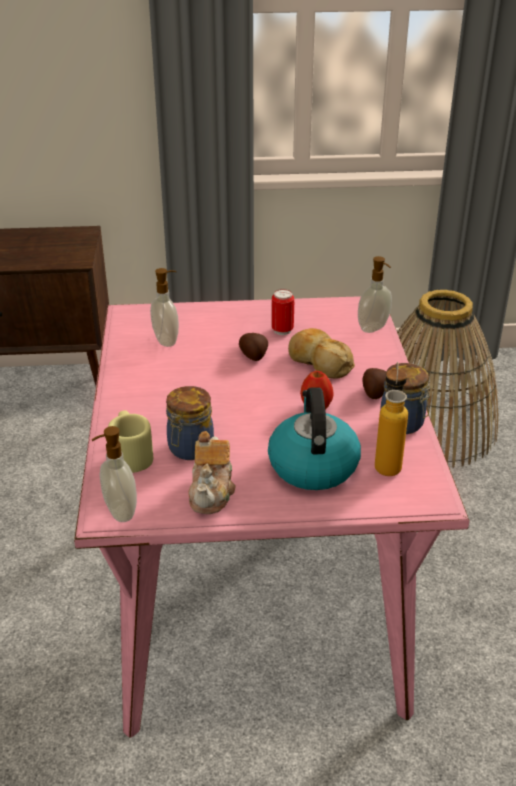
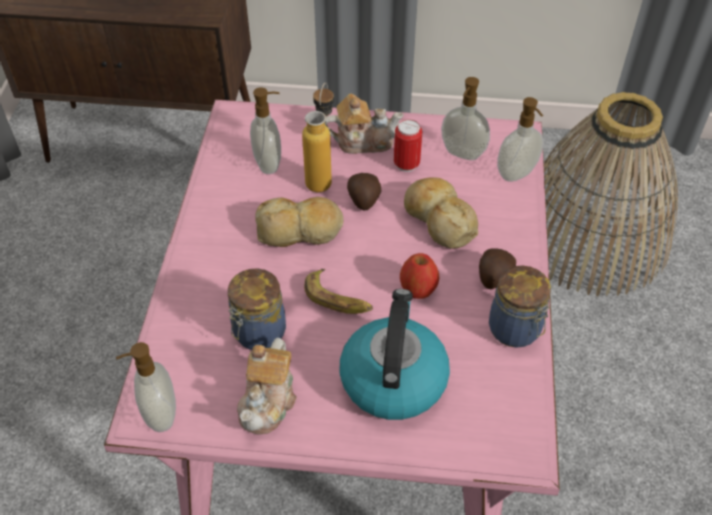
camera: 10 degrees right, 15 degrees up
beige mug [108,410,153,473] -> none
bottle [375,362,408,476] -> bottle moved to [302,82,334,192]
none -> bread [255,197,343,247]
none -> banana [304,269,373,314]
none -> teapot [325,94,404,154]
none -> soap dispenser [441,77,490,160]

